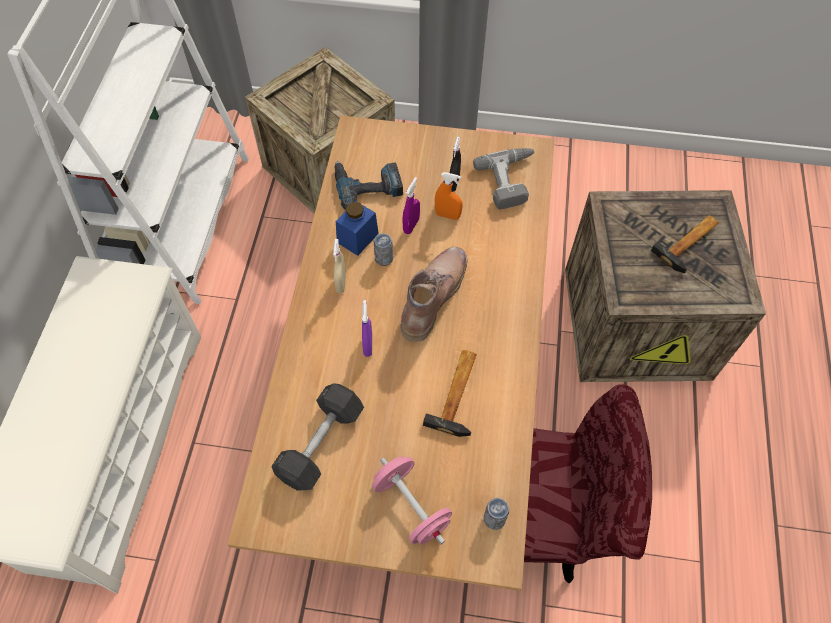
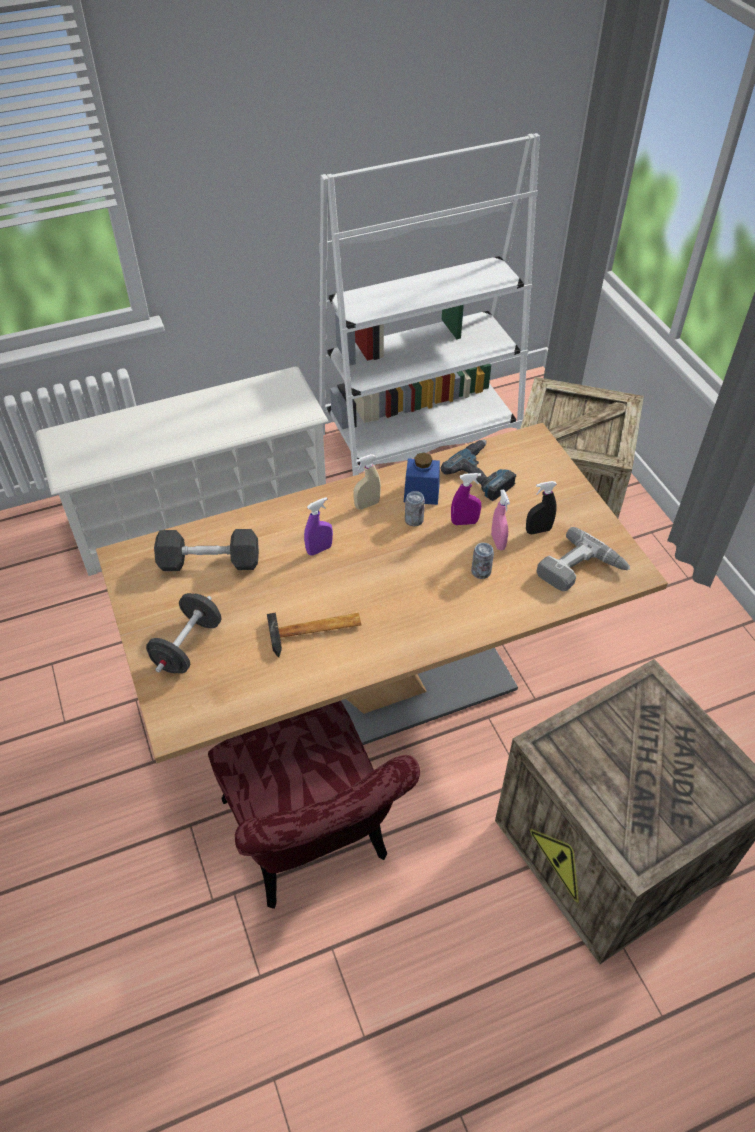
camera: 60 degrees right, 10 degrees down
pink dumbbell [372,457,452,545] -> black dumbbell [146,593,221,673]
brown boot [400,247,468,342] -> none
orange spray bottle [435,172,463,220] -> pink spray bottle [491,489,510,551]
can [484,498,509,530] -> can moved to [471,543,494,579]
hammer [651,215,719,273] -> none

